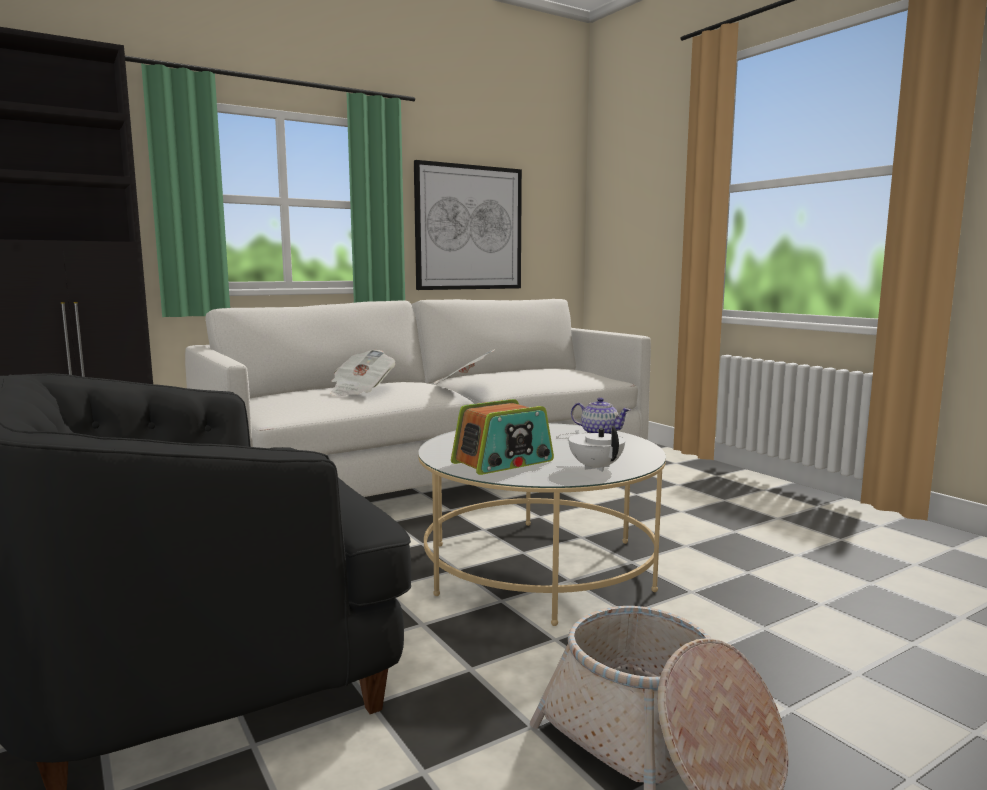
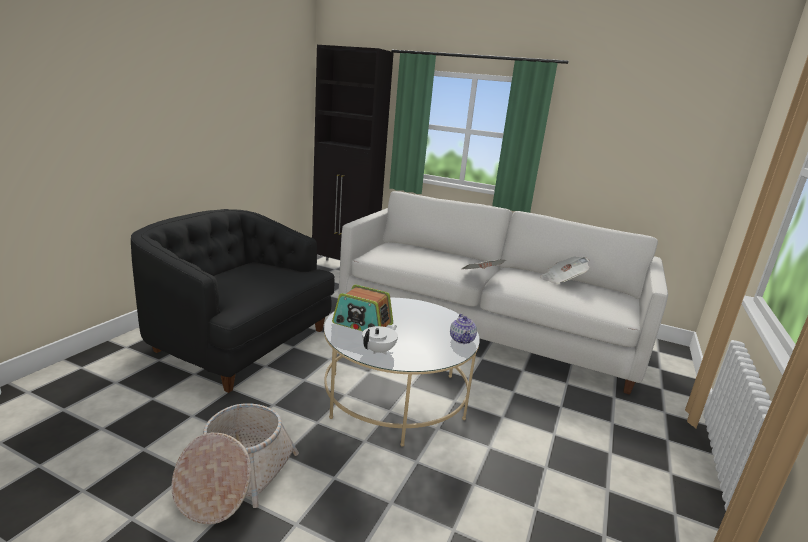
camera: 55 degrees right, 10 degrees up
newspaper [331,350,395,396] -> newspaper moved to [540,257,590,284]
picture [414,160,522,290] -> none

